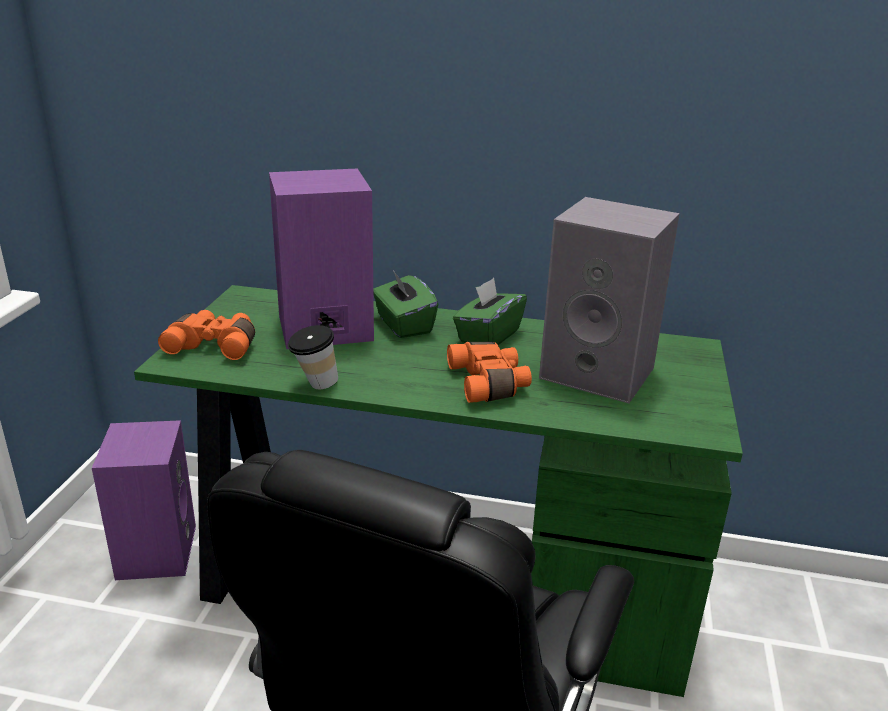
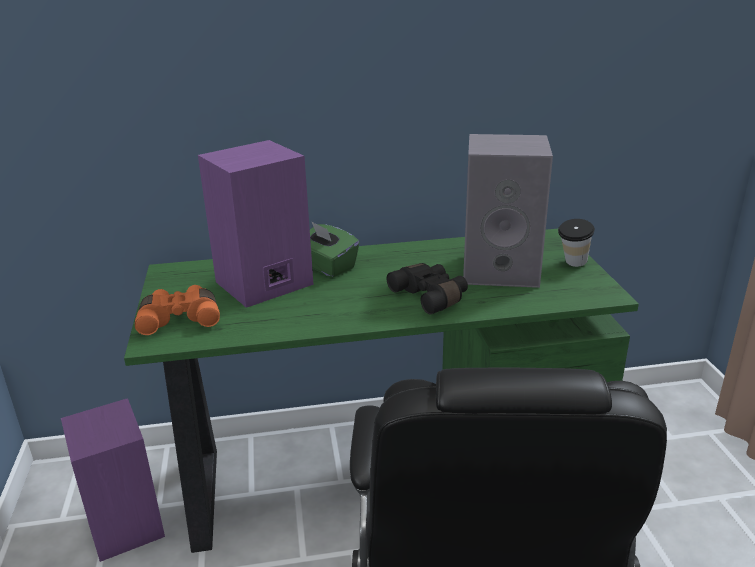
camera: 20 degrees left, 0 degrees up
cup [288,325,338,389] -> cup moved to [558,219,595,267]
orange binoculars [447,342,532,403] -> black binoculars [387,263,468,314]
green tissue box [453,278,527,345] -> none

